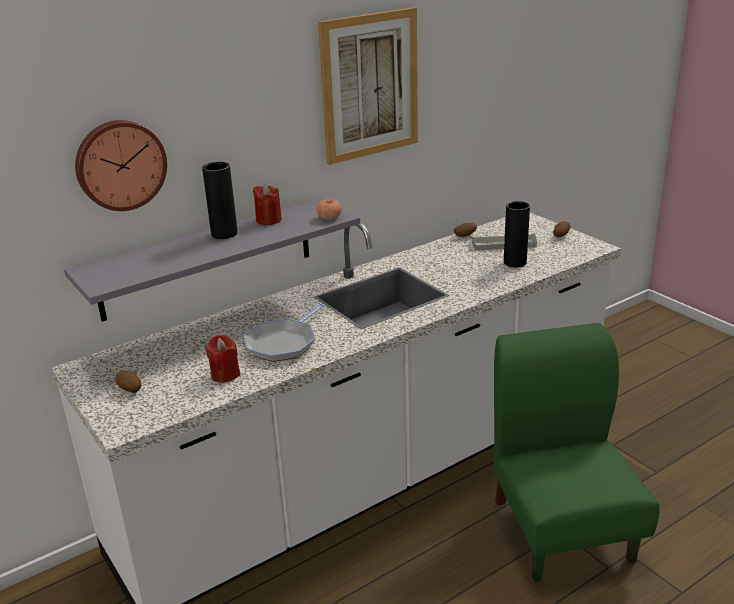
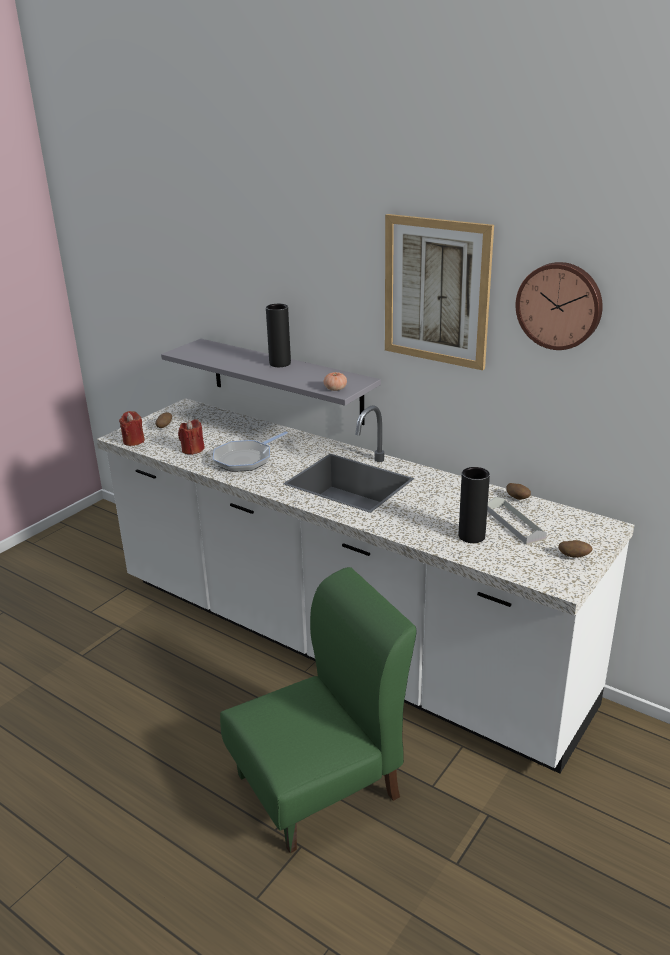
camera: 70 degrees right, 0 degrees up
wall clock [75,120,167,211] -> wall clock moved to [516,262,603,350]
frying pan [244,303,324,362] -> frying pan turned 60 degrees counterclockwise [213,431,288,472]
red candle [253,185,282,225] -> red candle moved to [119,411,145,446]

